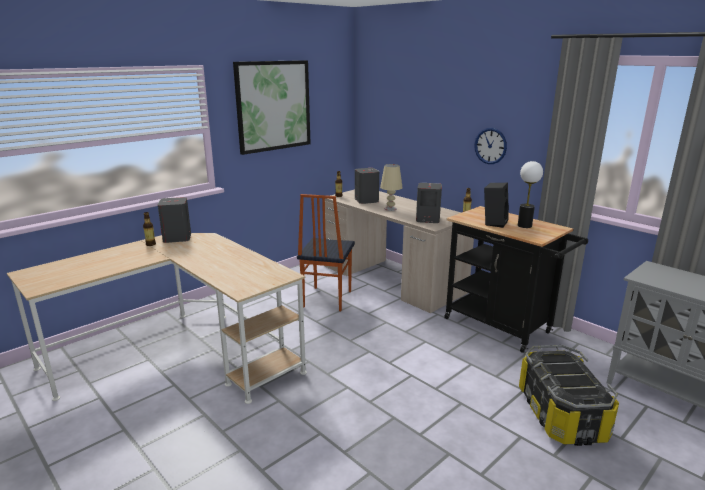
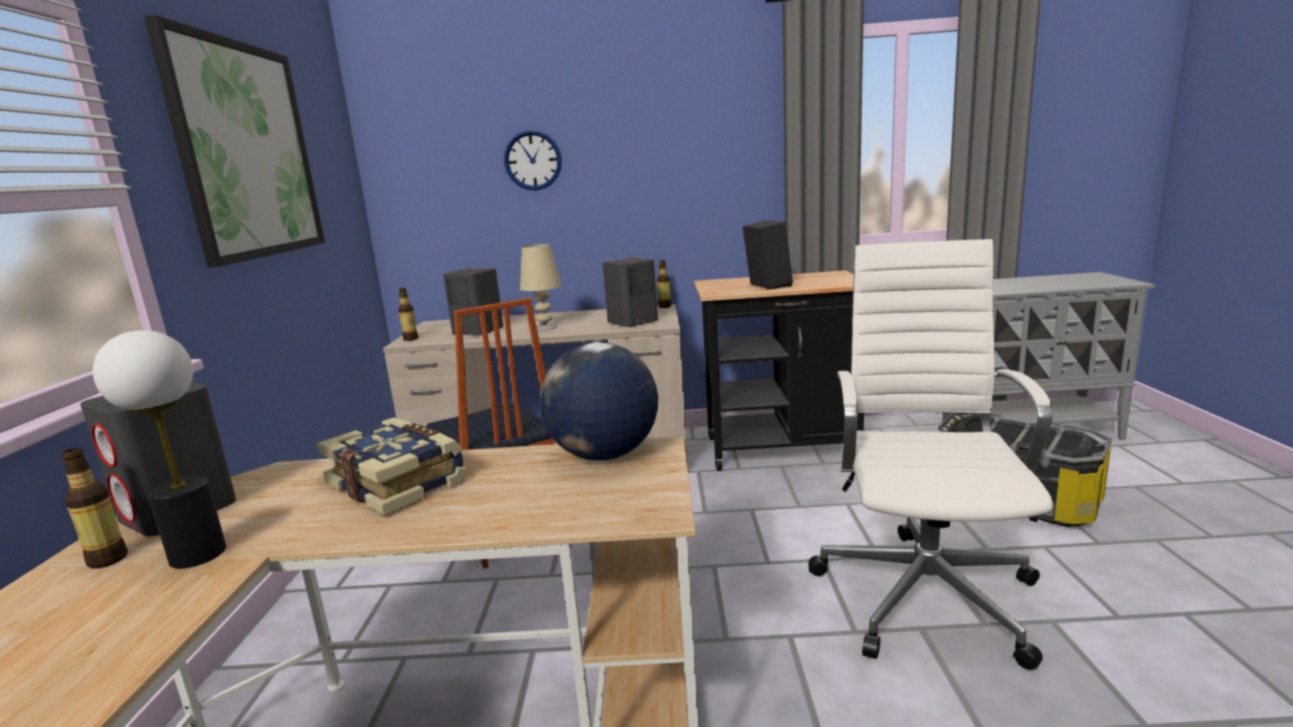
camera: 45 degrees left, 5 degrees down
wall clock [474,128,507,164] -> wall clock moved to [504,130,562,191]
table lamp [518,161,543,228] -> table lamp moved to [93,330,226,569]
none -> book [317,417,466,516]
none -> globe [540,342,658,461]
none -> white office chair [808,239,1053,670]

